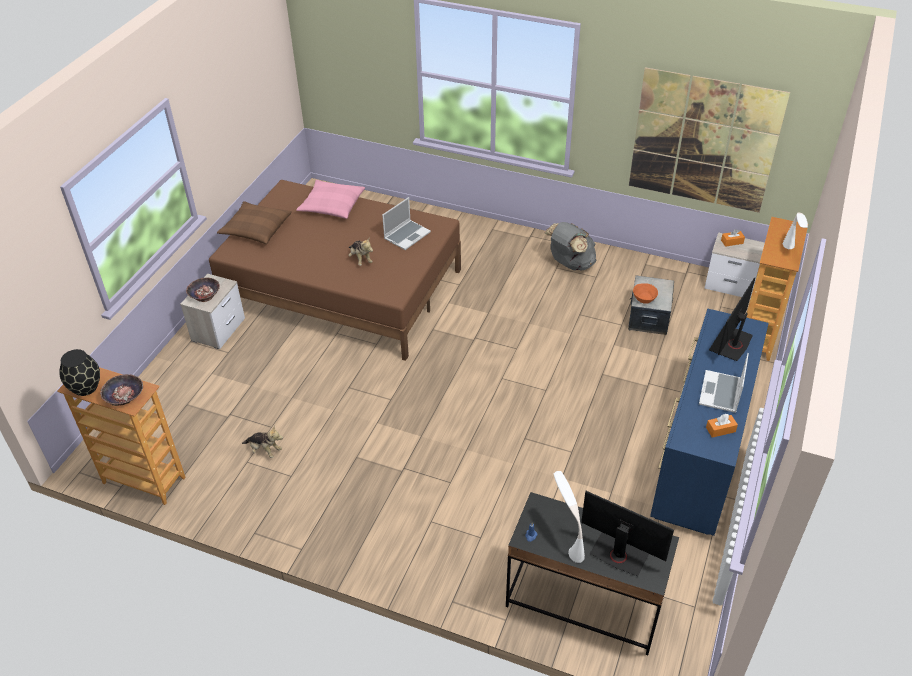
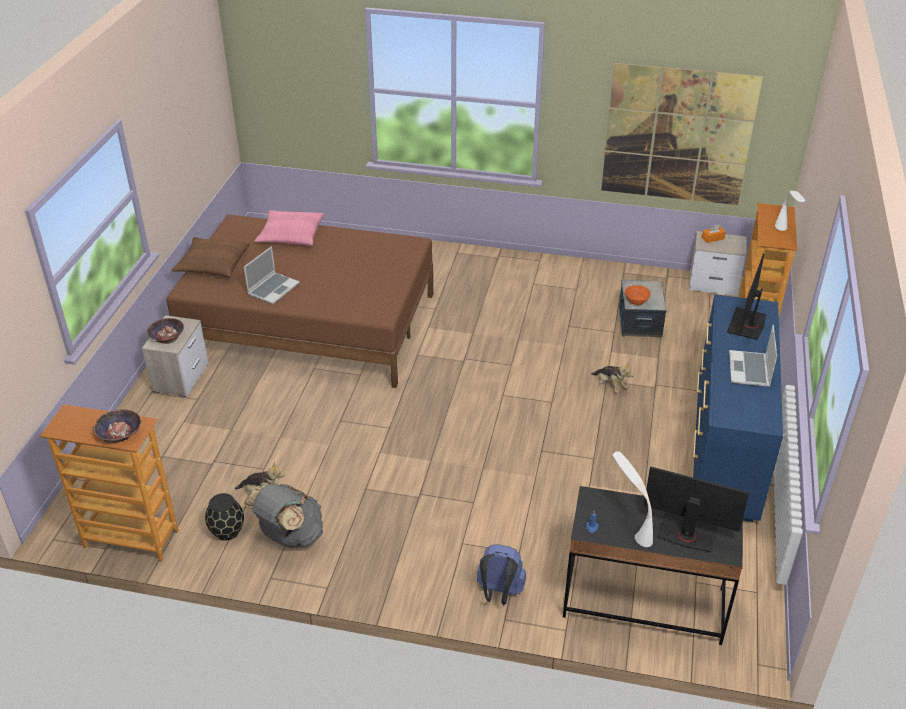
camera: 10 degrees left, 5 degrees down
black vase [59,349,100,396] -> black vase moved to [205,493,244,541]
plush toy [349,237,373,266] -> plush toy moved to [591,362,634,393]
laptop [382,197,431,250] -> laptop moved to [244,246,300,304]
grey backpack [545,222,596,271] -> grey backpack moved to [244,484,323,548]
orange tissue box [706,414,738,438] -> none
none -> blue backpack [477,544,526,605]

